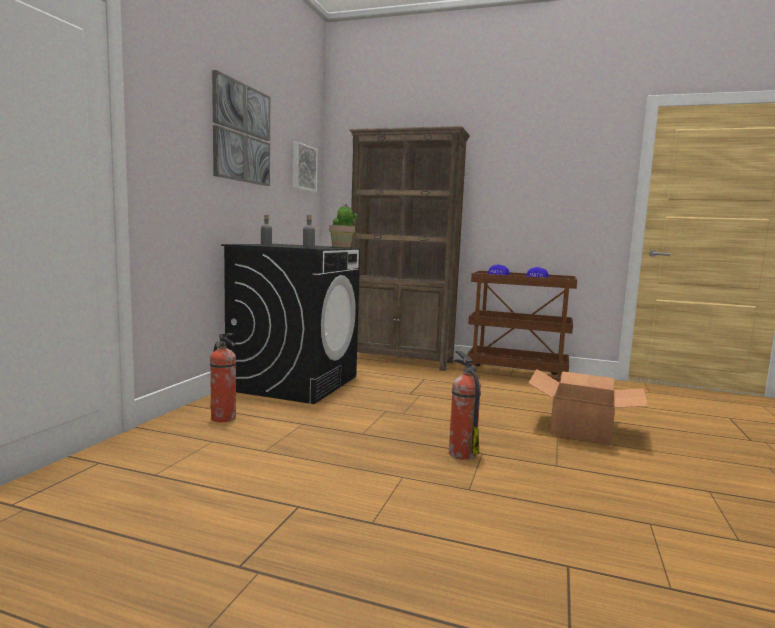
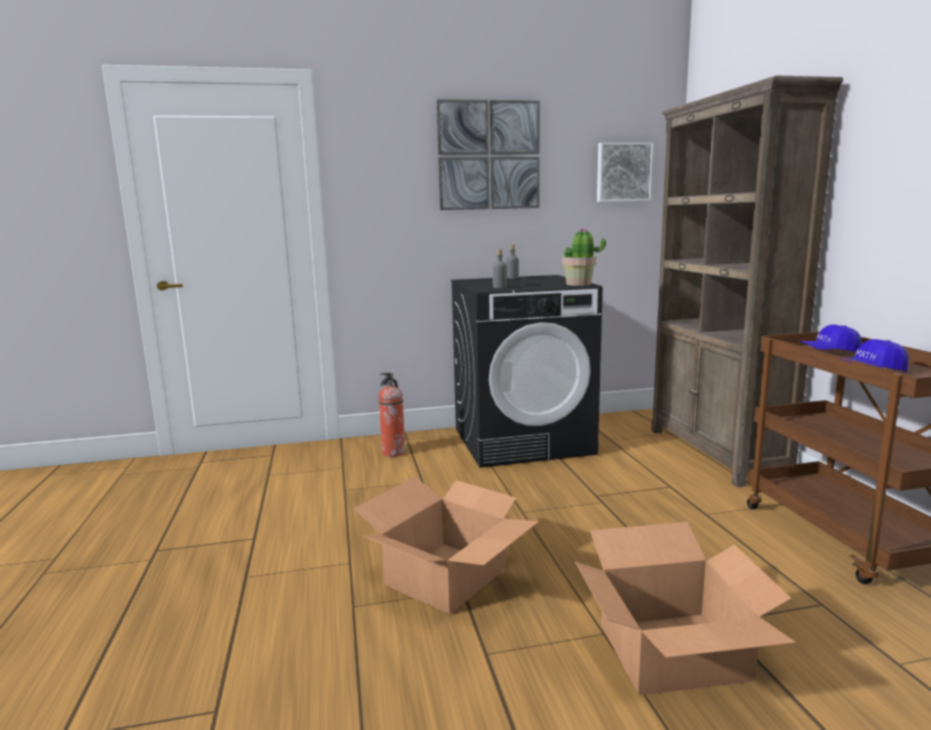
camera: 60 degrees right, 5 degrees up
fire extinguisher [449,351,481,460] -> cardboard box [354,476,539,615]

